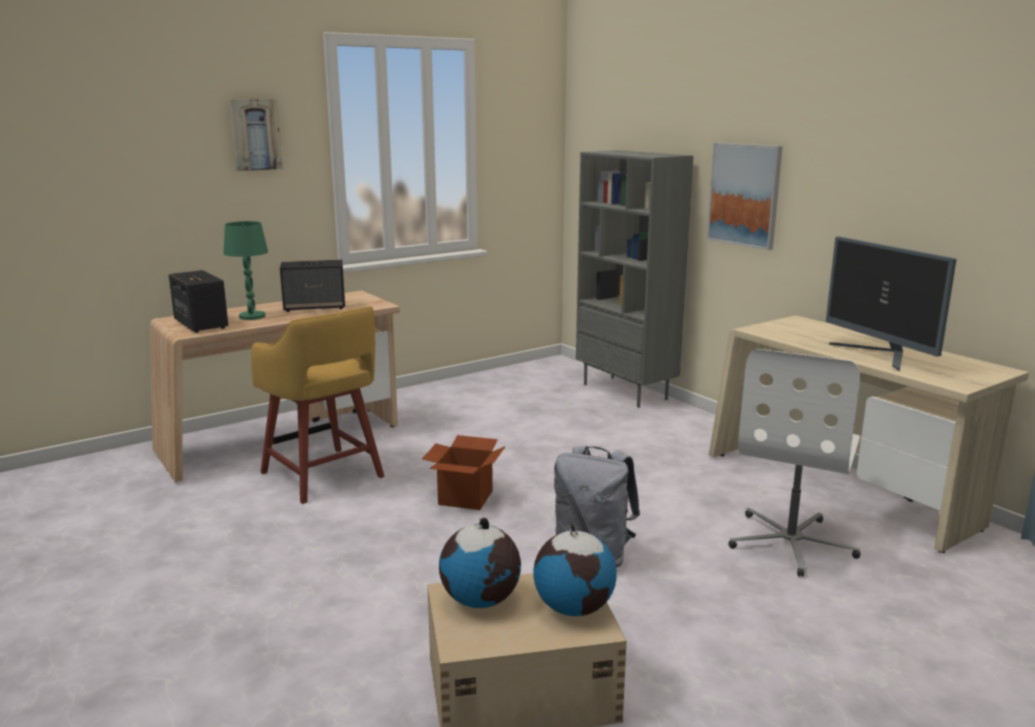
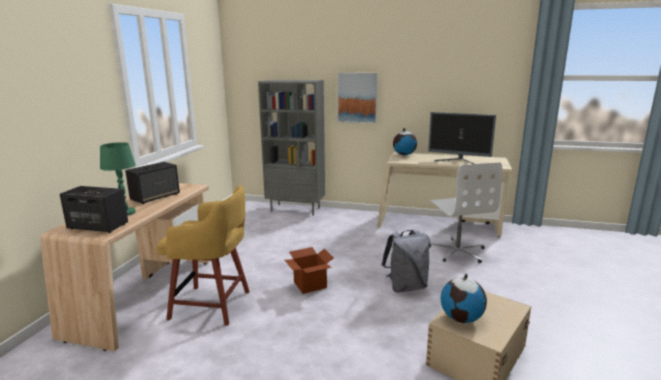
camera: 40 degrees left, 0 degrees up
picture [229,99,283,171] -> none
globe [533,523,617,616] -> globe moved to [393,128,417,155]

